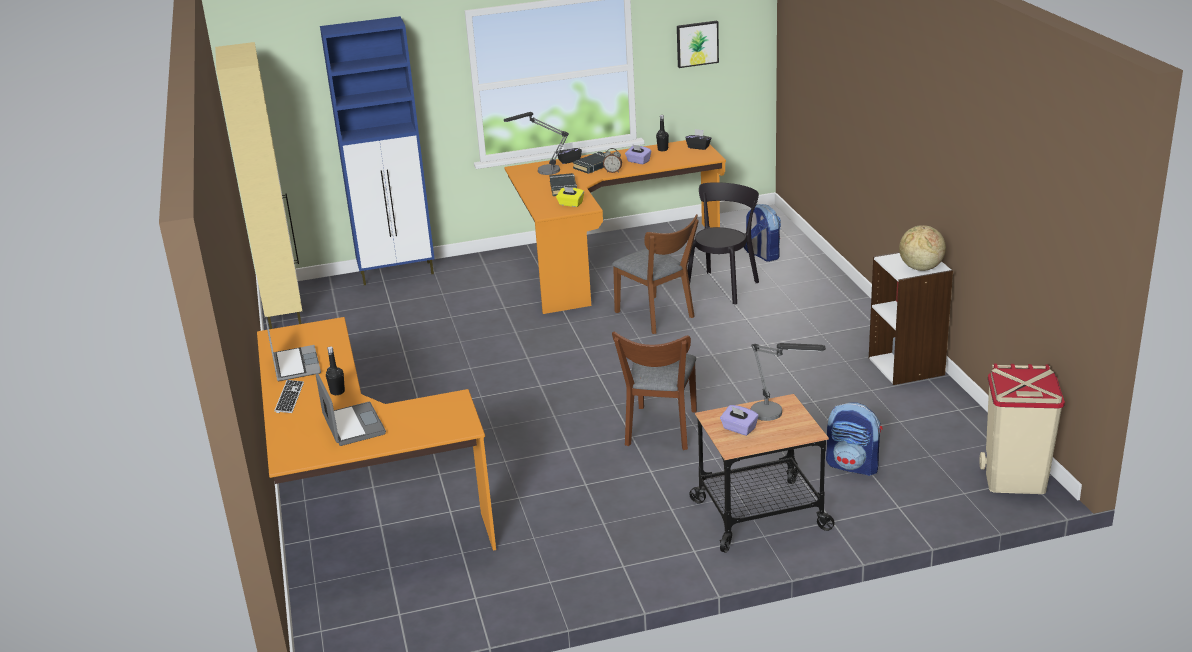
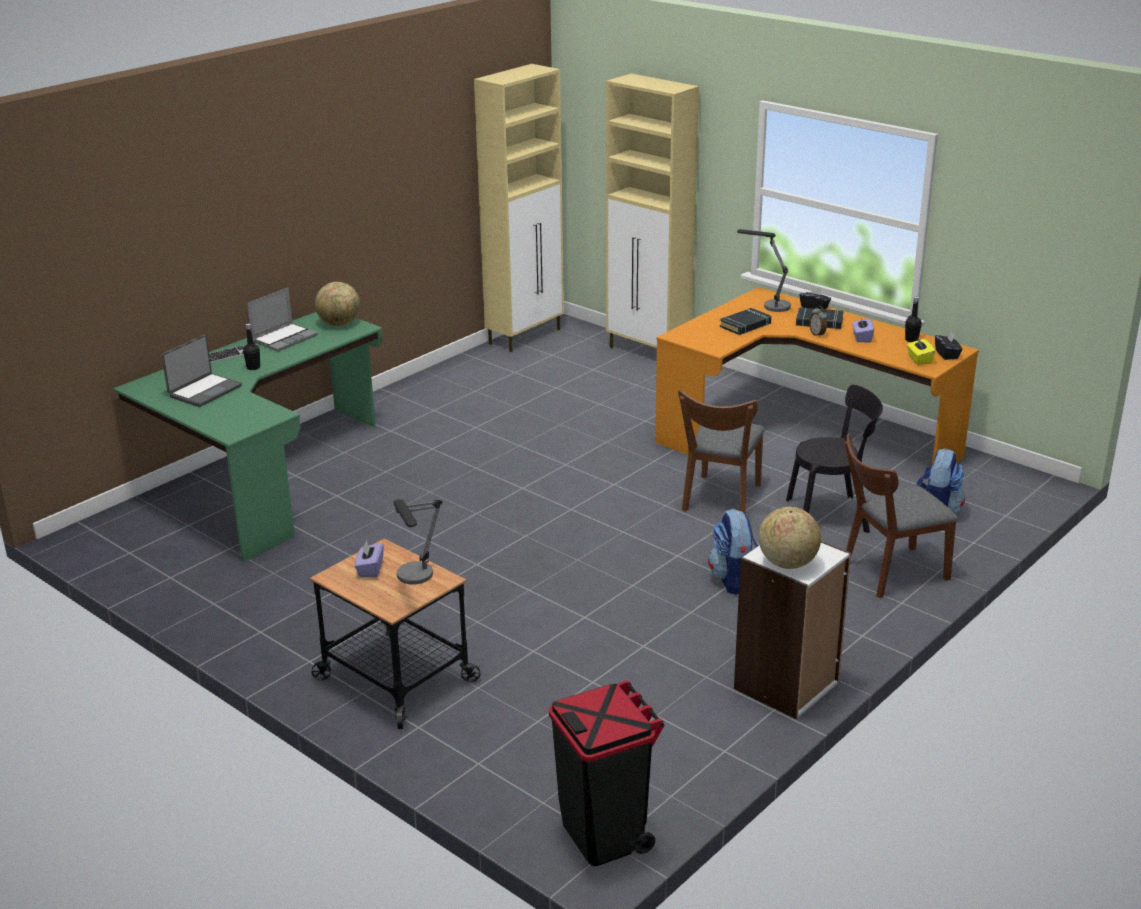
camera: 55 degrees right, 0 degrees up
orange desk [257,317,496,551] -> green desk [113,312,382,562]
blue cabinet [320,16,434,285] -> beige cabinet [606,73,699,348]
yellow tissue box [556,187,584,207] -> yellow tissue box moved to [907,337,935,365]
brown chair [612,332,697,450] -> brown chair moved to [844,434,958,598]
picture [677,21,719,68] -> none
backpack [826,403,883,476] -> backpack moved to [708,509,758,595]
beige trash can [980,363,1065,494] -> black trash can [549,680,664,866]
none -> globe [315,282,360,326]

